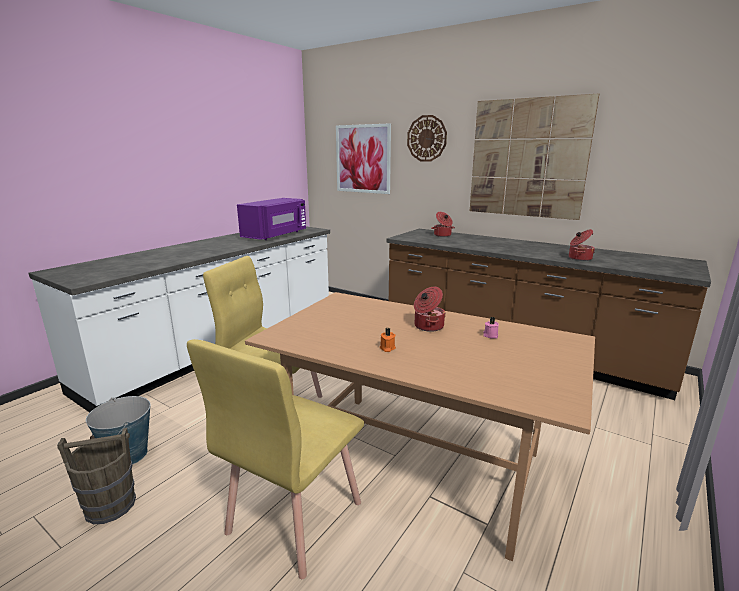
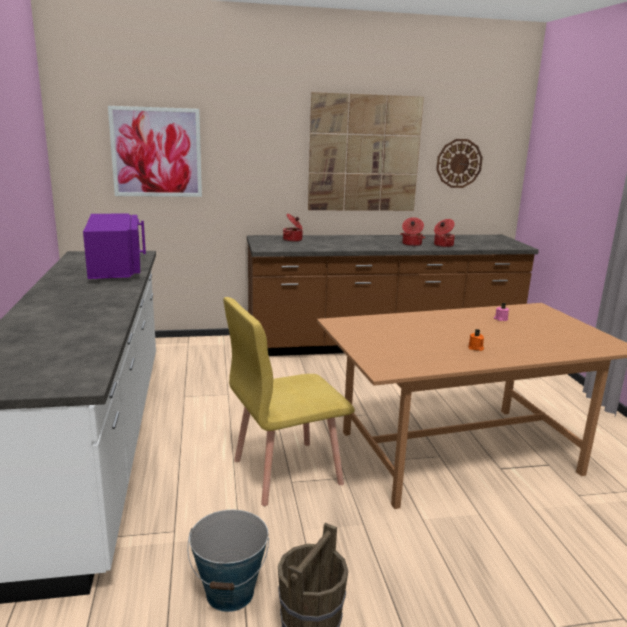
camera: 45 degrees left, 0 degrees up
yellow chair [187,339,364,579] -> none
wall clock [407,115,447,162] -> wall clock moved to [436,139,483,188]
cooking pot [414,287,446,332] -> cooking pot moved to [400,217,425,246]

